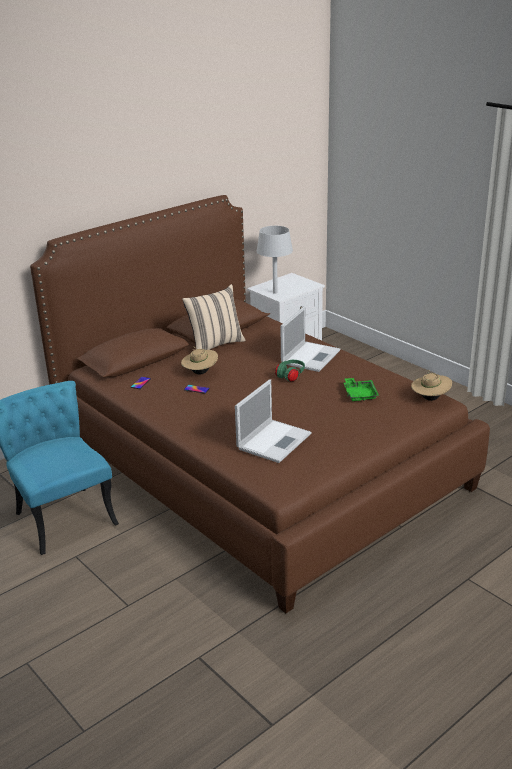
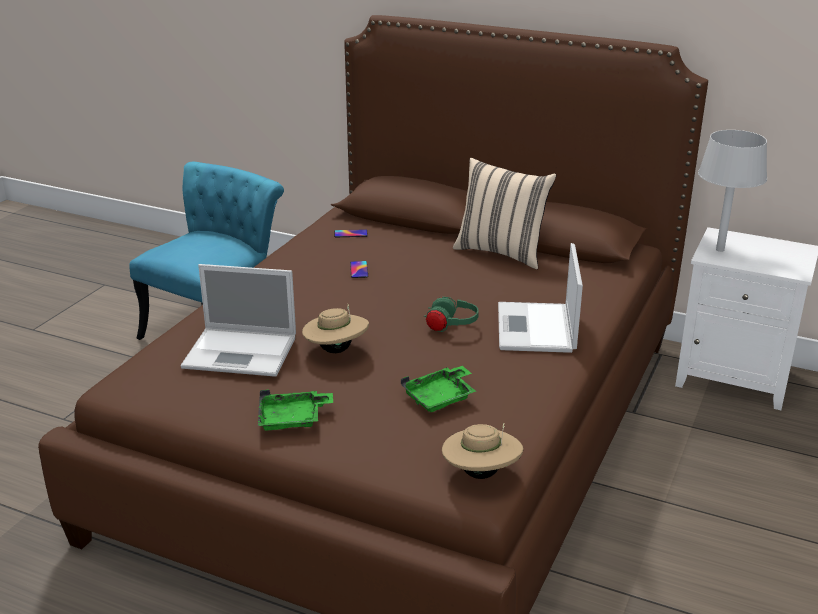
camera: 65 degrees right, 0 degrees up
beige hat [181,347,218,374] -> beige hat moved to [302,304,369,353]
laptop [280,306,341,372] -> laptop turned 90 degrees clockwise [498,243,583,353]
none -> green tray [258,390,333,430]

